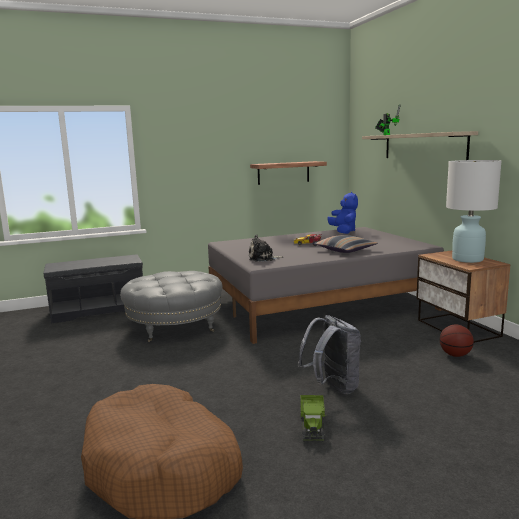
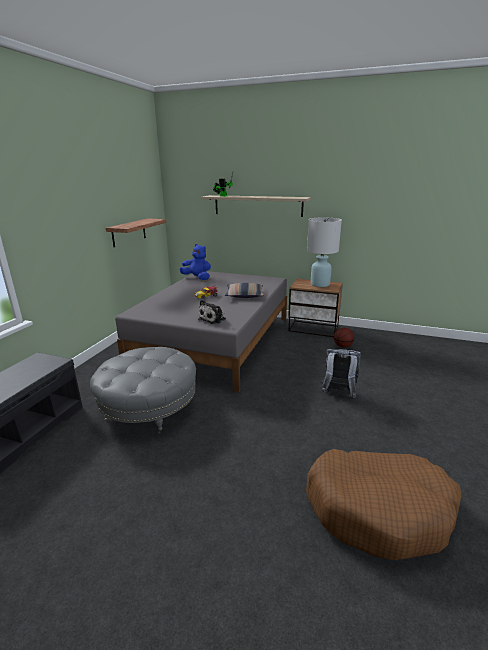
camera: 50 degrees left, 10 degrees up
toy truck [301,395,327,442] -> none

